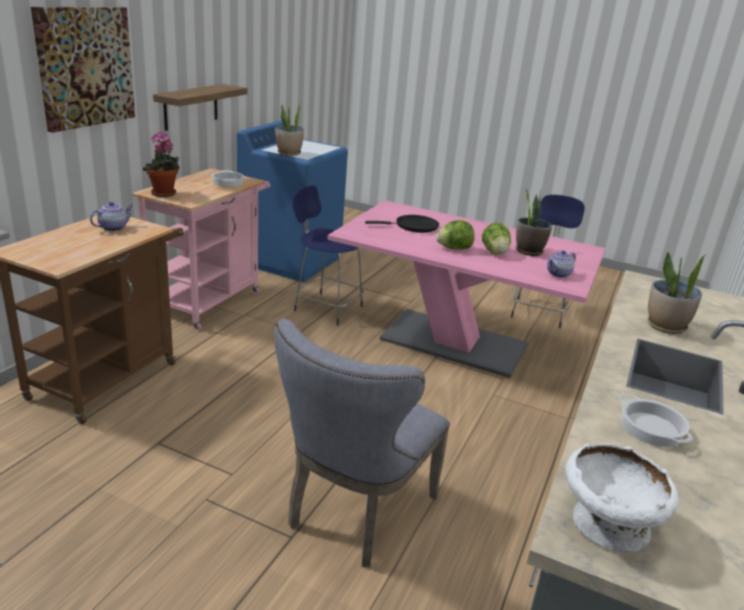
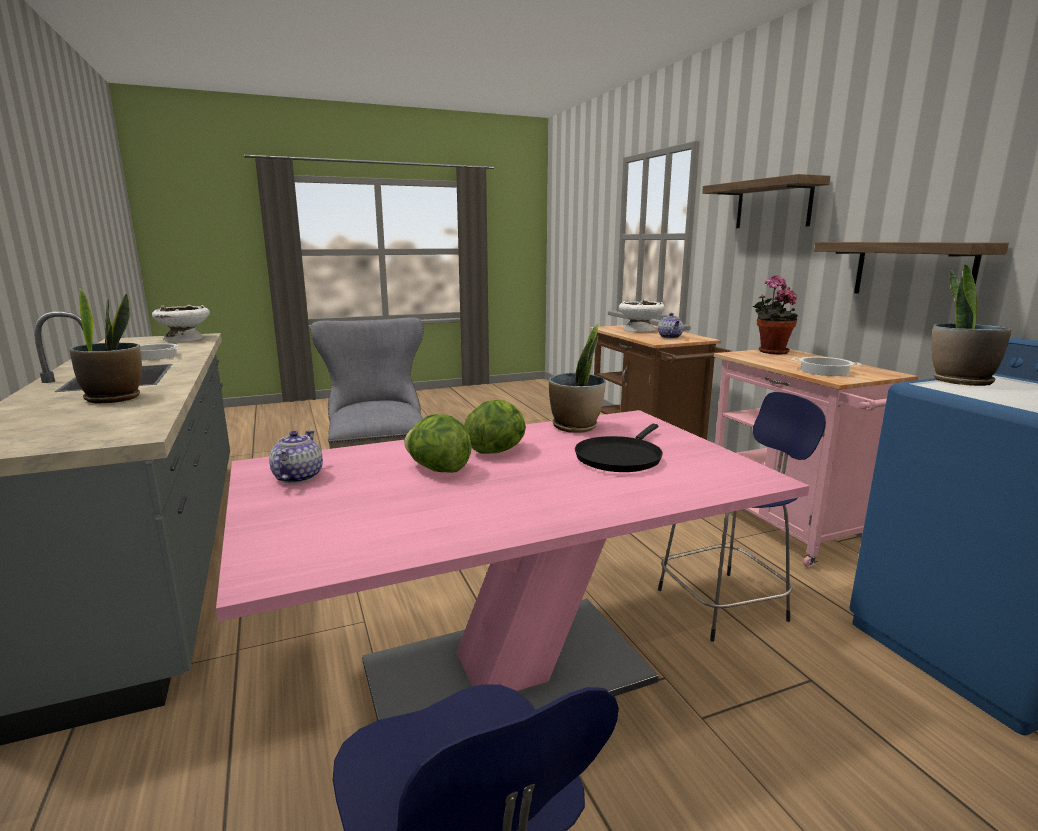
camera: 135 degrees right, 10 degrees down
picture [31,7,135,133] -> shelf [702,174,830,228]
potted plant [516,188,552,256] -> potted plant moved to [549,323,606,433]
none -> white bowl [619,299,665,332]

